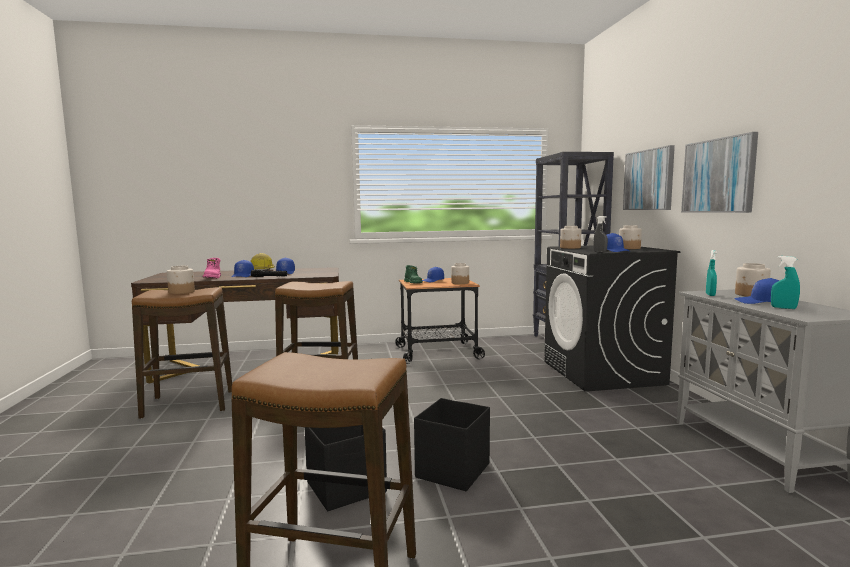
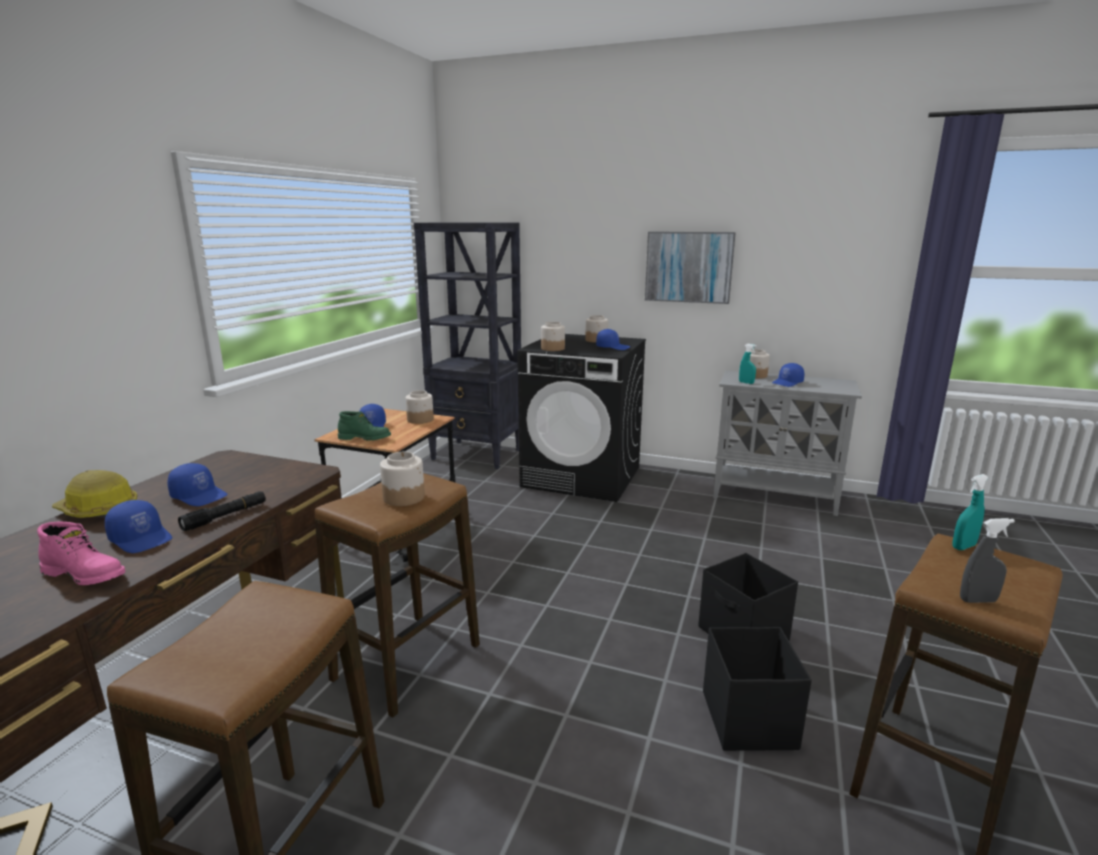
camera: 60 degrees left, 10 degrees up
jar [167,266,195,294] -> jar moved to [380,452,425,506]
grey spray bottle [593,216,608,252] -> grey spray bottle moved to [960,518,1015,603]
picture [623,145,675,210] -> none
turquoise spray bottle [771,256,800,309] -> turquoise spray bottle moved to [952,474,988,550]

